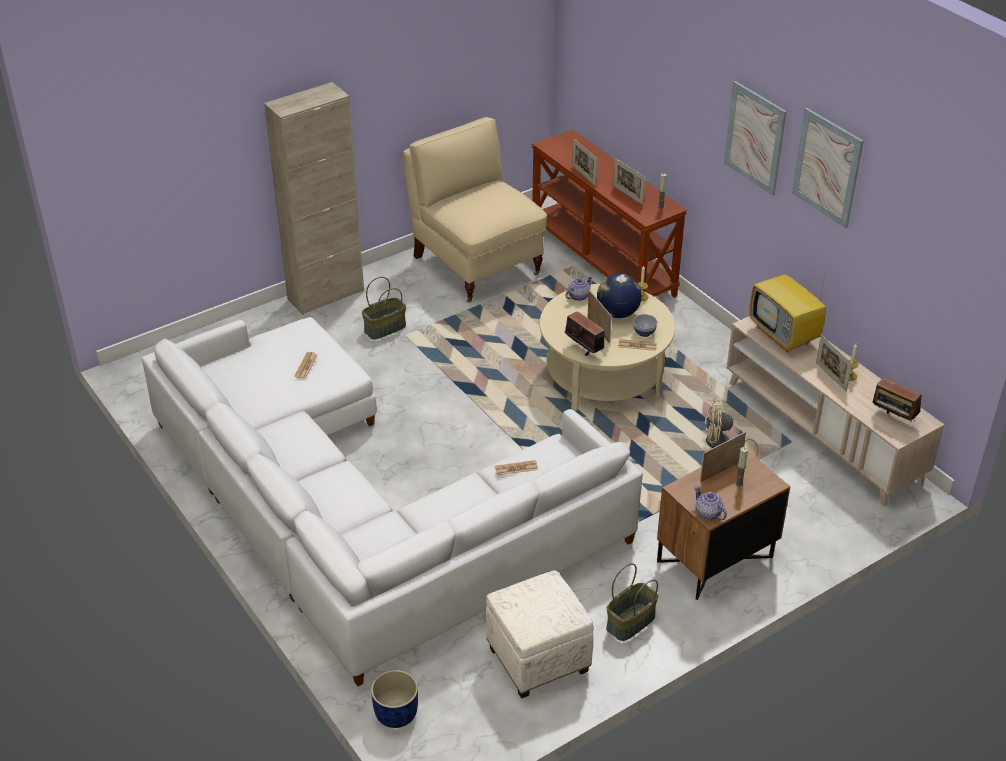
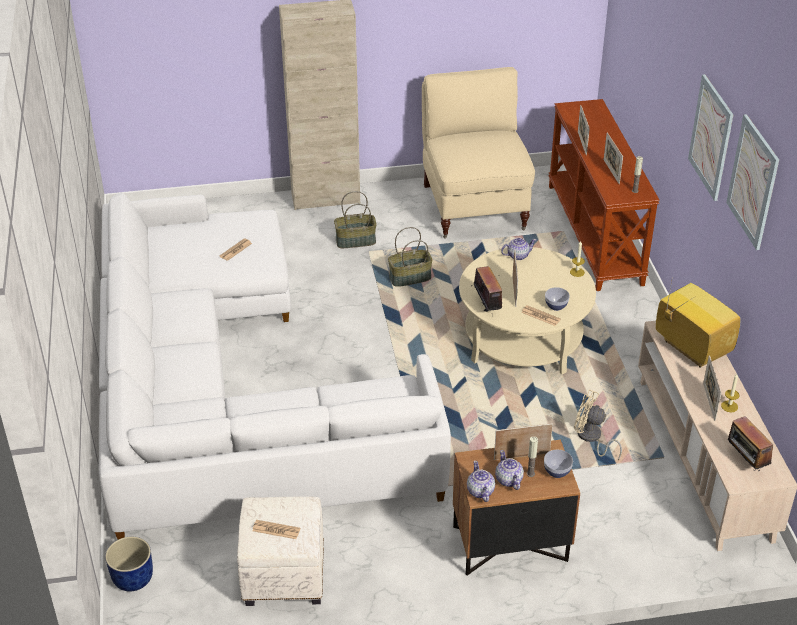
camera: 25 degrees right, 0 degrees up
newspaper [495,460,538,476] -> newspaper moved to [252,520,300,539]
globe [597,274,642,318] -> none
basket [606,563,658,641] -> basket moved to [388,227,433,287]
television [749,263,827,352] -> television turned 150 degrees clockwise [656,281,741,368]
none -> teapot [495,450,524,490]
none -> bowl [544,450,573,478]

